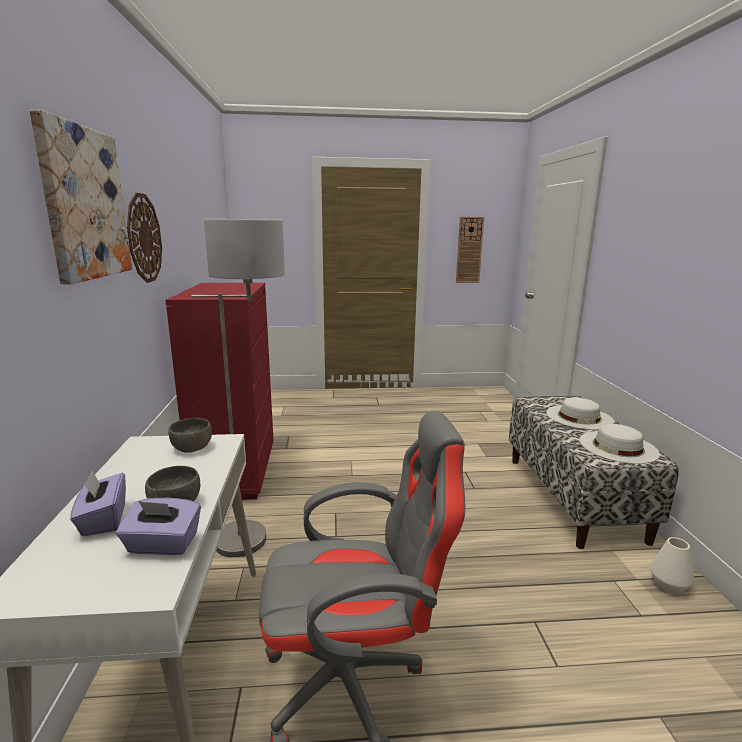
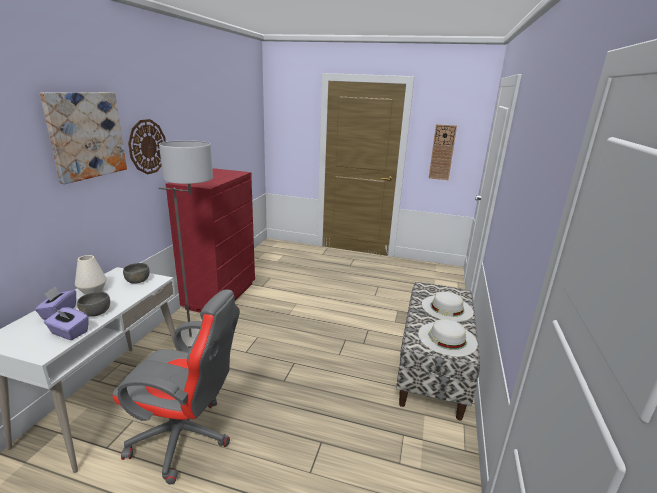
camera: 20 degrees right, 5 degrees up
white vase [650,537,694,594] -> white vase moved to [75,255,107,295]

